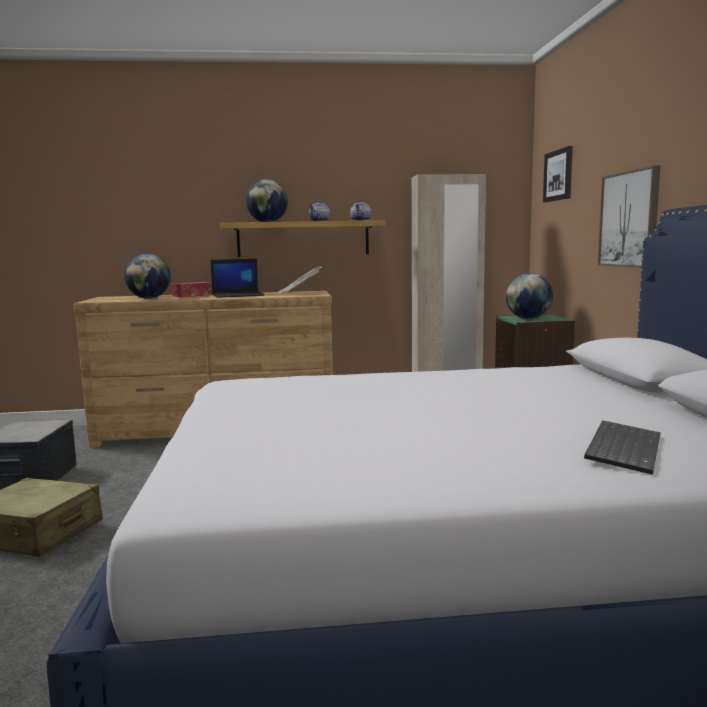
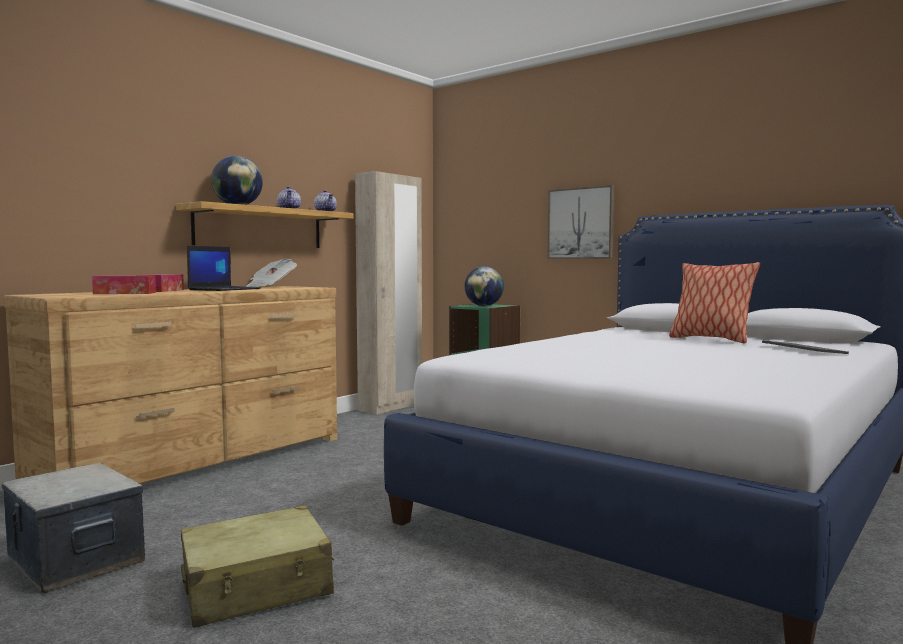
camera: 45 degrees left, 5 degrees down
globe [124,254,171,299] -> tissue box [92,275,156,294]
picture [543,146,573,202] -> none
none -> pillow [669,262,760,343]

